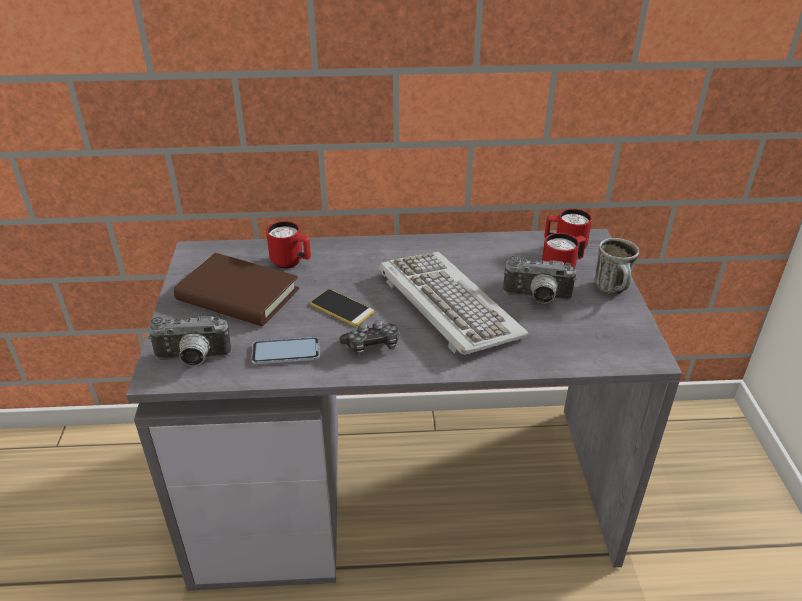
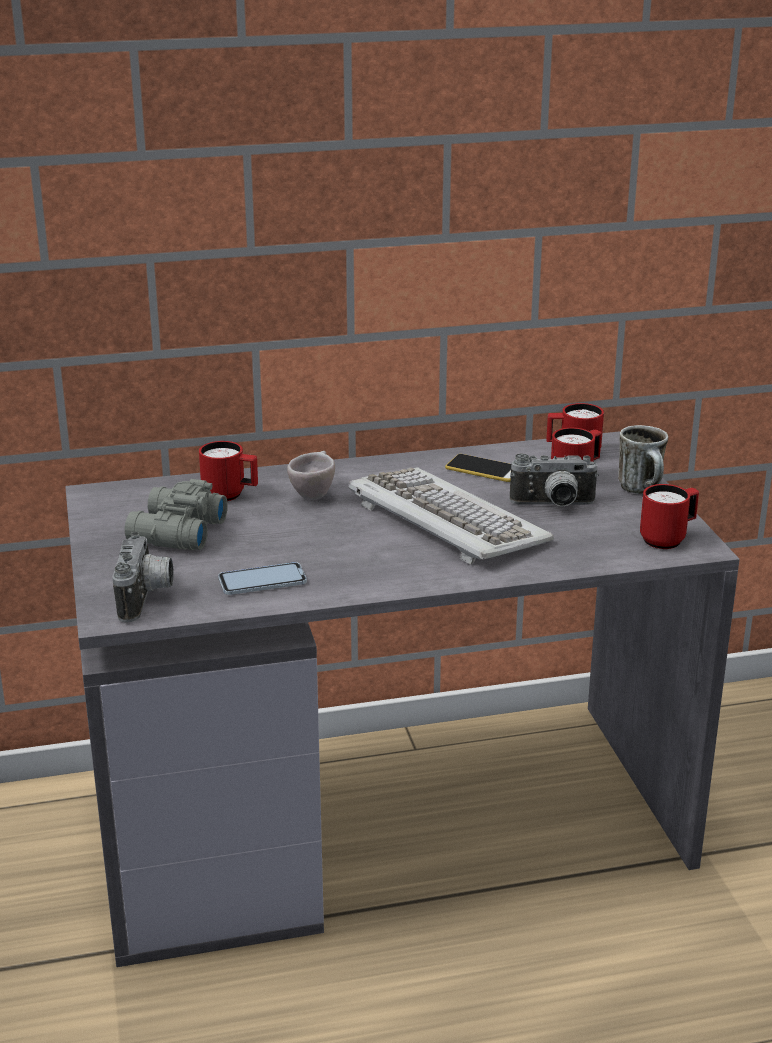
camera: 10 degrees left, 10 degrees down
camera [148,316,231,366] -> camera turned 75 degrees counterclockwise [112,532,174,622]
brown book [174,253,299,326] -> grey binoculars [125,479,228,550]
phone [310,289,374,326] -> phone moved to [445,454,511,482]
game controller [339,320,399,356] -> none
none -> beige cup [287,451,335,500]
none -> red mug [640,484,699,549]

